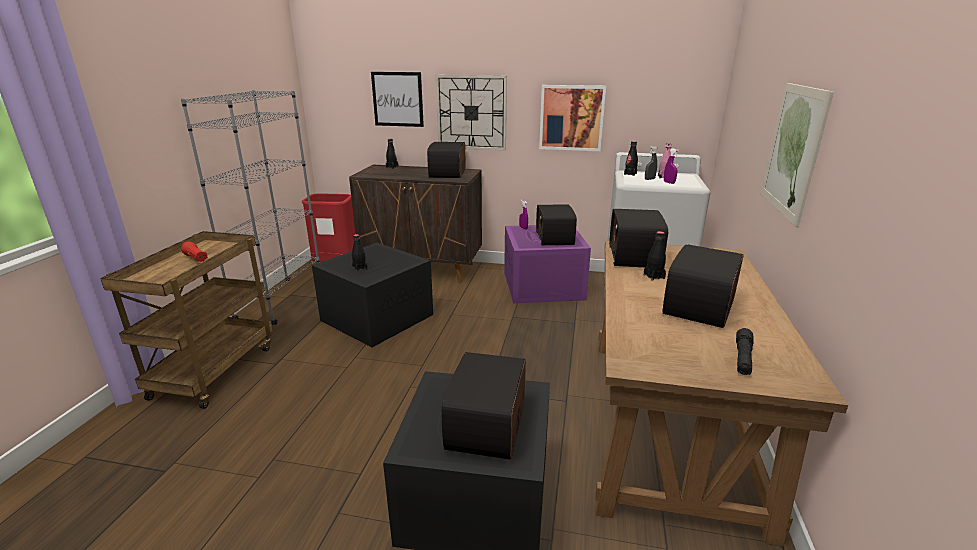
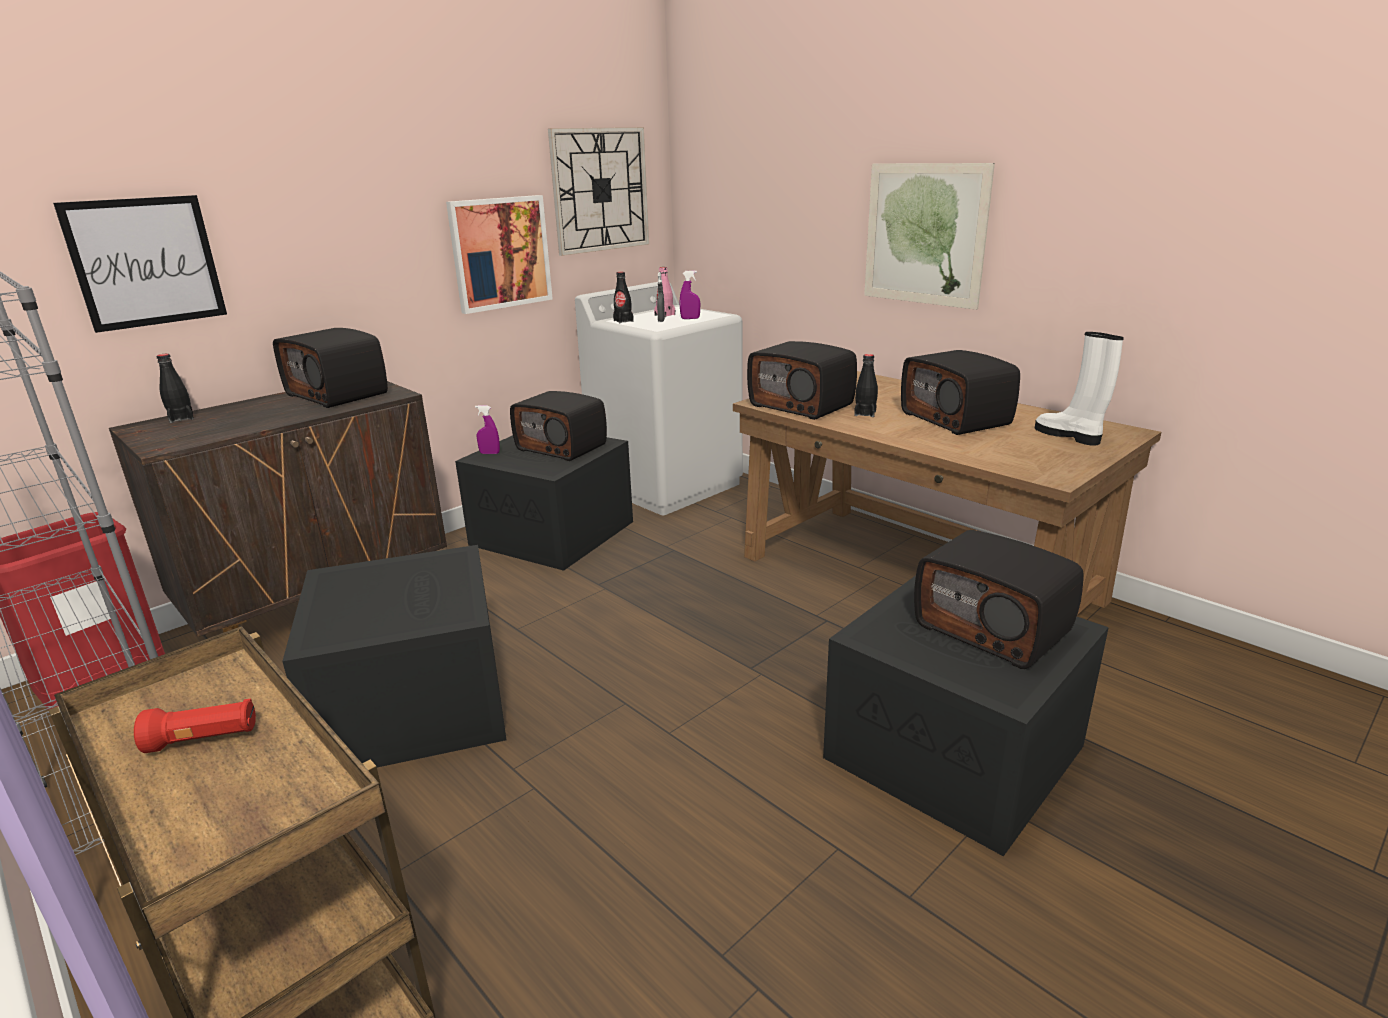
camera: 55 degrees left, 0 degrees up
black bottle [352,234,367,272] -> none
wall clock [435,75,507,151] -> wall clock moved to [548,127,649,256]
purple storage box [504,225,591,303] -> black storage box [455,435,633,571]
black flashlight [736,328,754,375] -> white boot [1035,332,1124,446]

